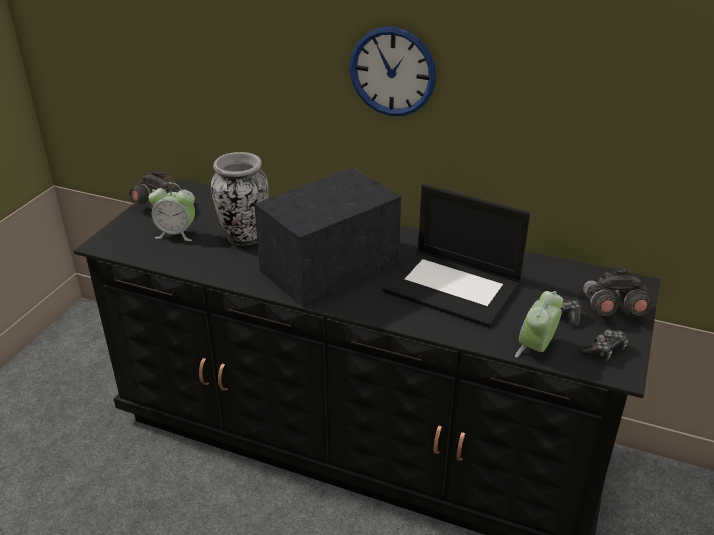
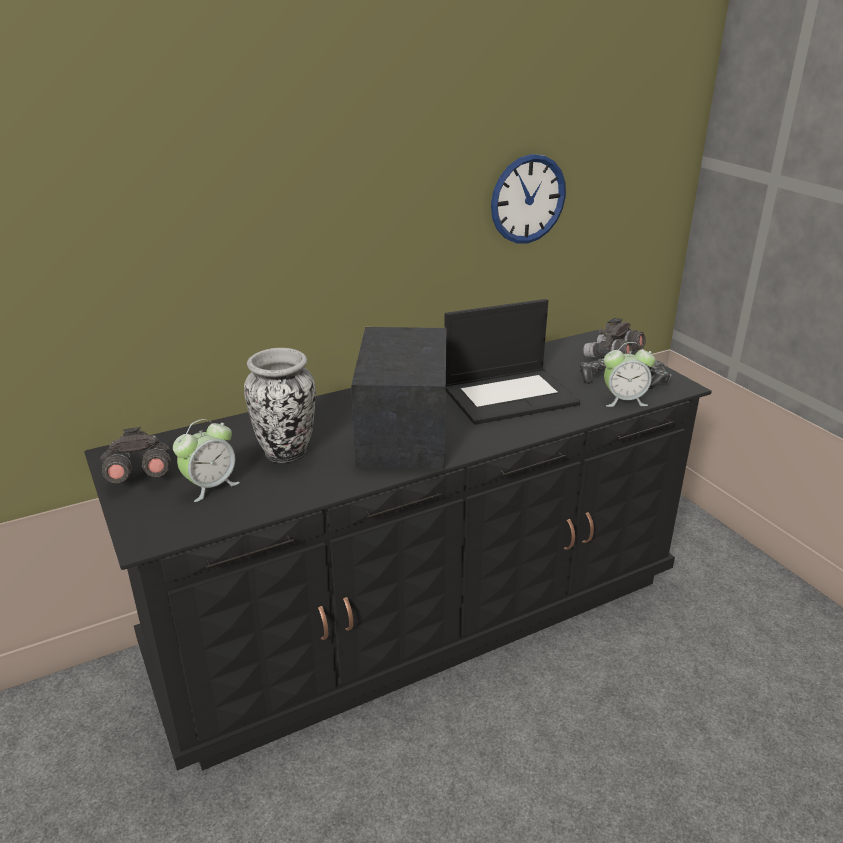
camera: 50 degrees left, 5 degrees down
wall clock [349,27,437,116] -> wall clock moved to [491,154,566,244]
alarm clock [515,291,563,358] -> alarm clock turned 75 degrees counterclockwise [604,342,655,407]

